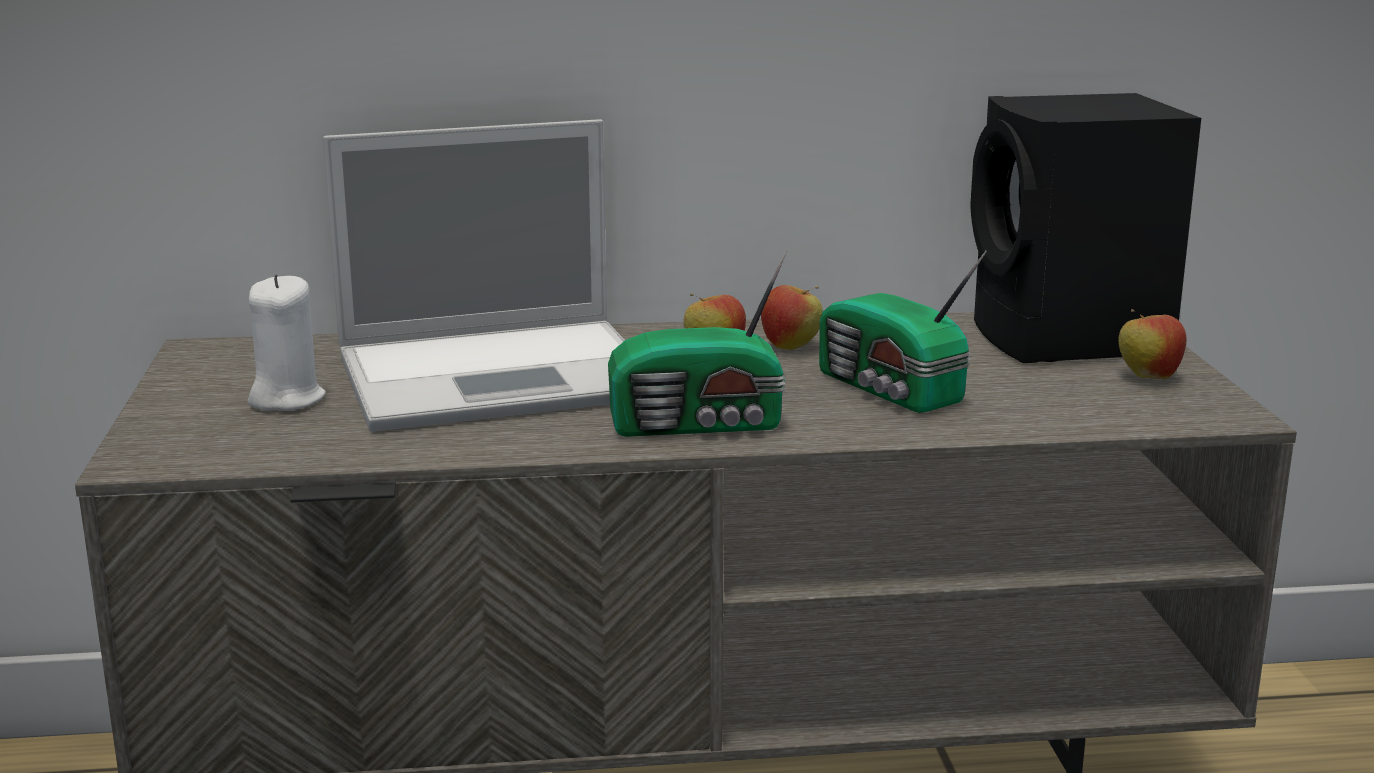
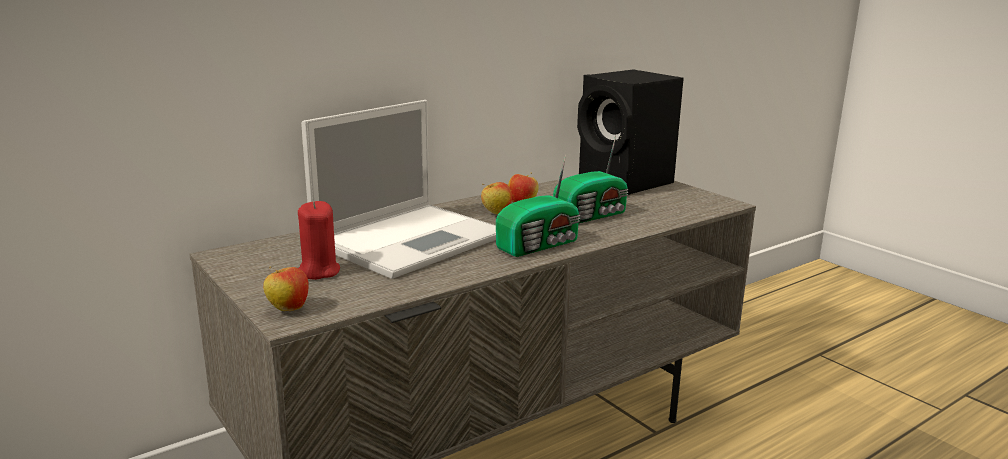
camera: 30 degrees left, 0 degrees up
white candle [248,274,326,411] -> red candle [298,201,340,280]
radio [819,250,987,413] -> radio turned 60 degrees counterclockwise [553,135,629,224]
apple [1118,309,1187,379] -> apple moved to [263,266,309,311]

